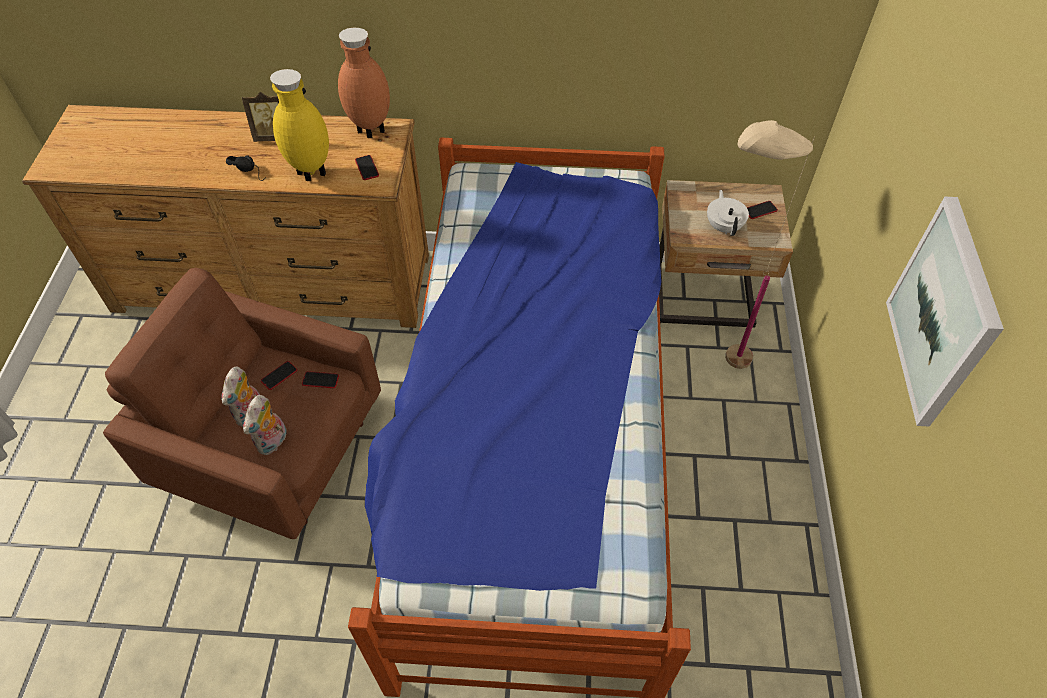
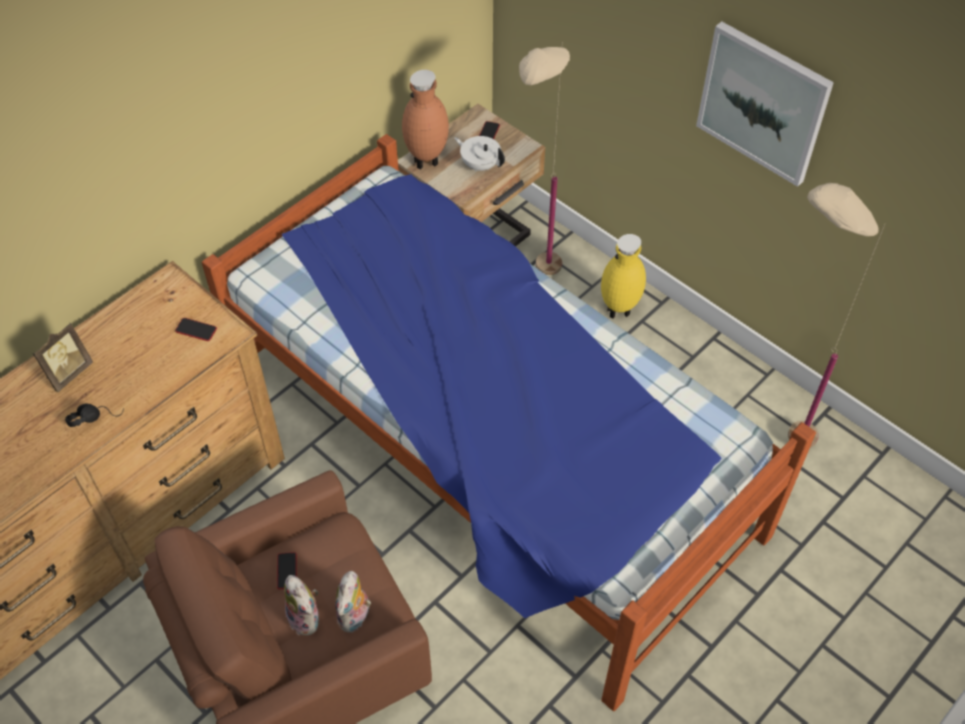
camera: 50 degrees left, 0 degrees up
plush toy [243,395,287,455] -> plush toy turned 45 degrees clockwise [335,571,371,633]
yellow vase [270,69,329,181] -> yellow vase moved to [601,234,646,319]
phone [302,371,339,388] -> none
brown vase [338,28,390,138] -> brown vase moved to [402,70,449,170]
none -> beige floor lamp [788,183,885,448]

